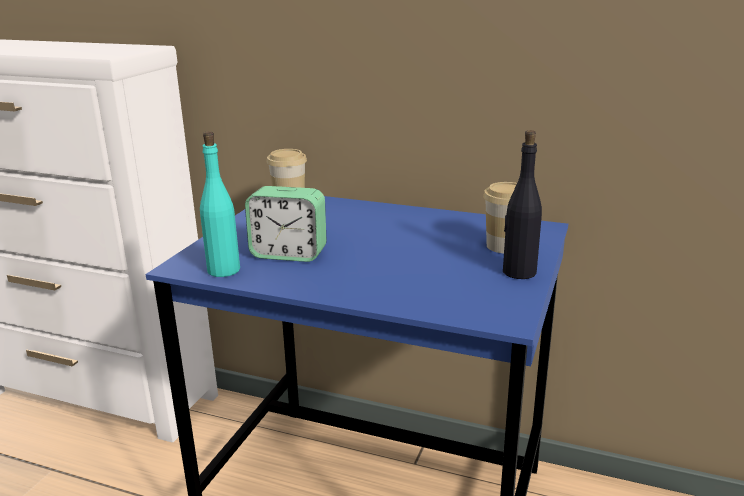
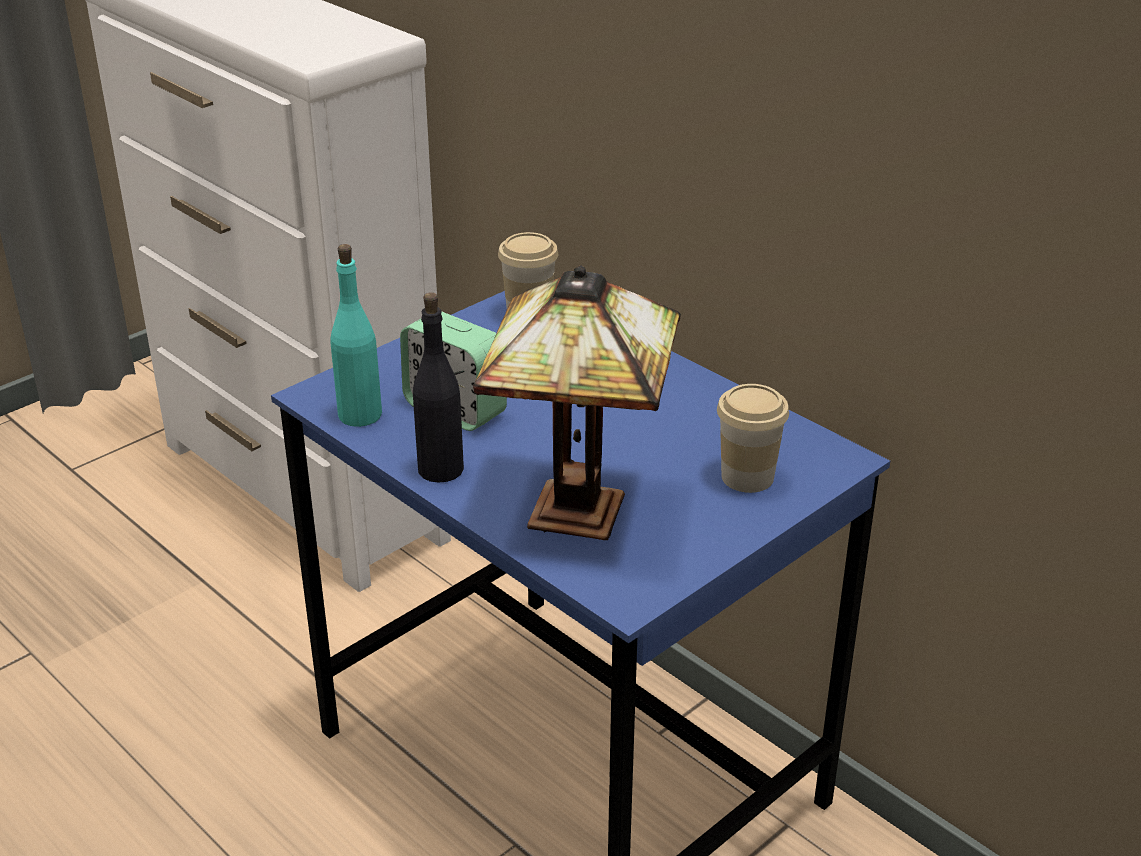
camera: 25 degrees right, 10 degrees up
black bottle [503,130,542,279] -> black bottle moved to [413,292,464,483]
none -> table lamp [473,265,681,540]

